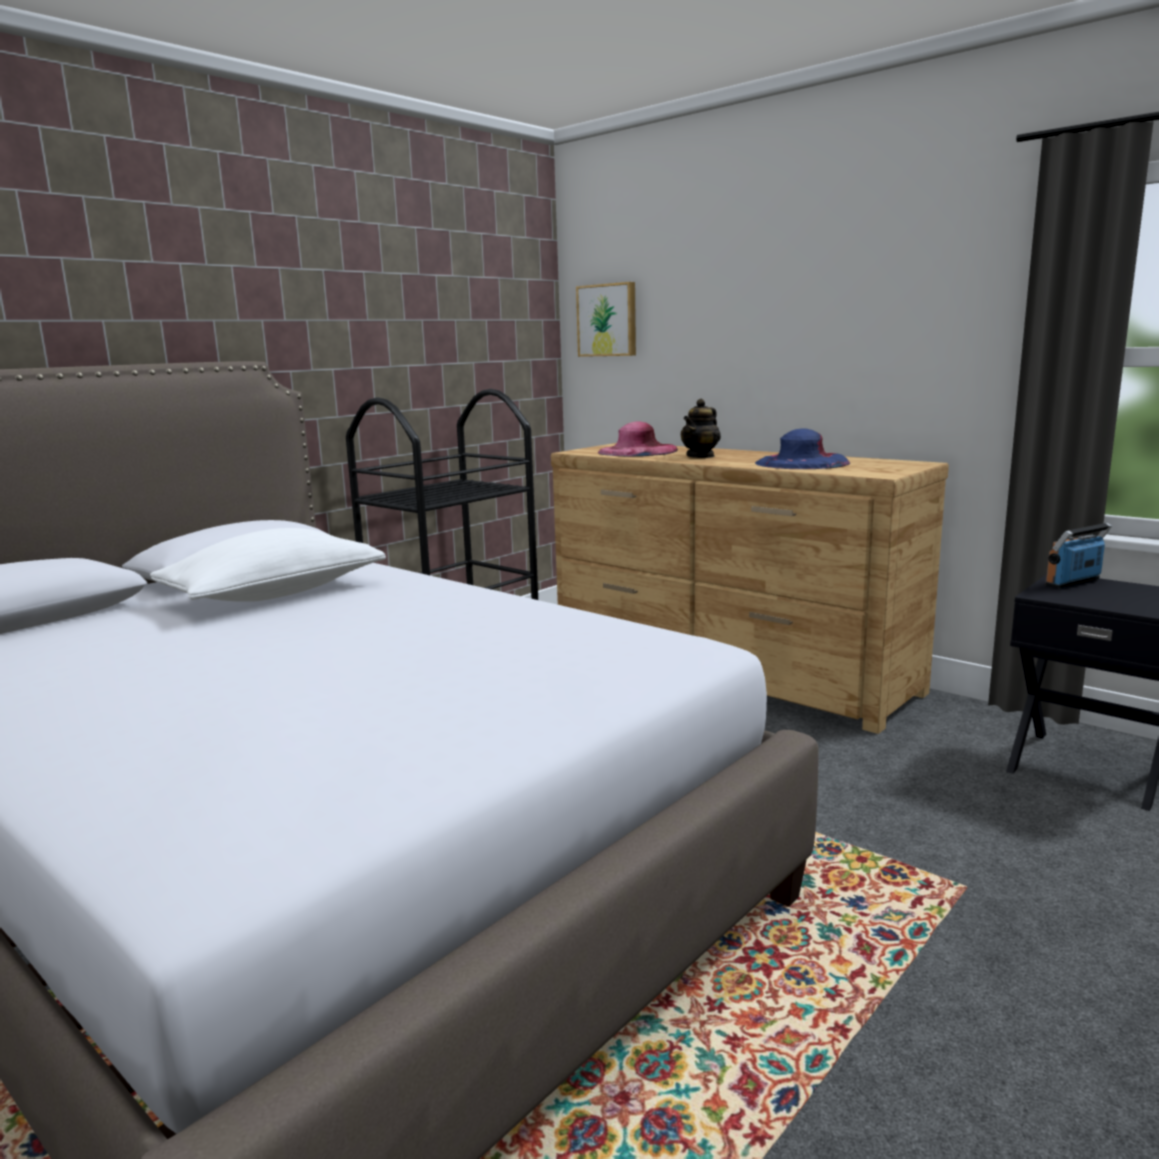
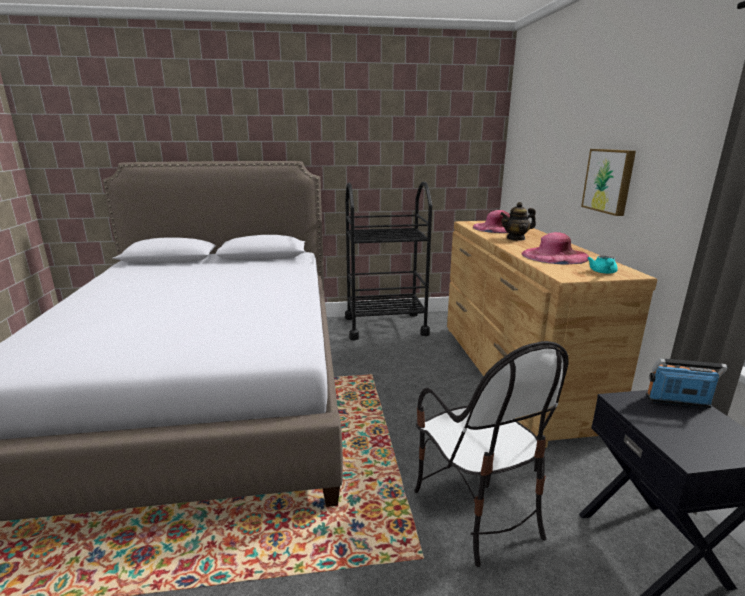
camera: 40 degrees right, 5 degrees up
white pillow [150,528,386,602] -> none
picture [576,282,636,357] -> picture moved to [581,149,636,216]
blue hat [755,429,850,469] -> pink hat [521,232,589,265]
none -> chair [414,341,568,567]
none -> turquoise teapot [587,256,618,274]

